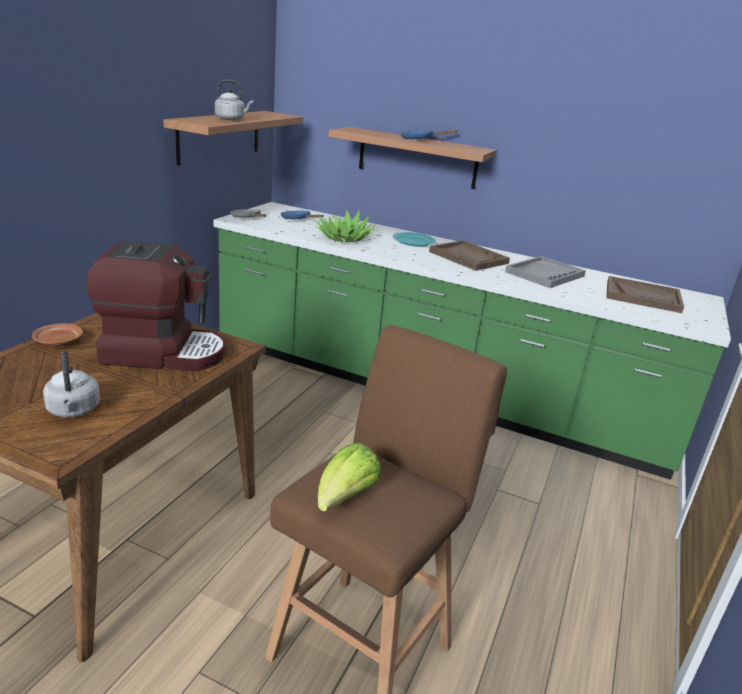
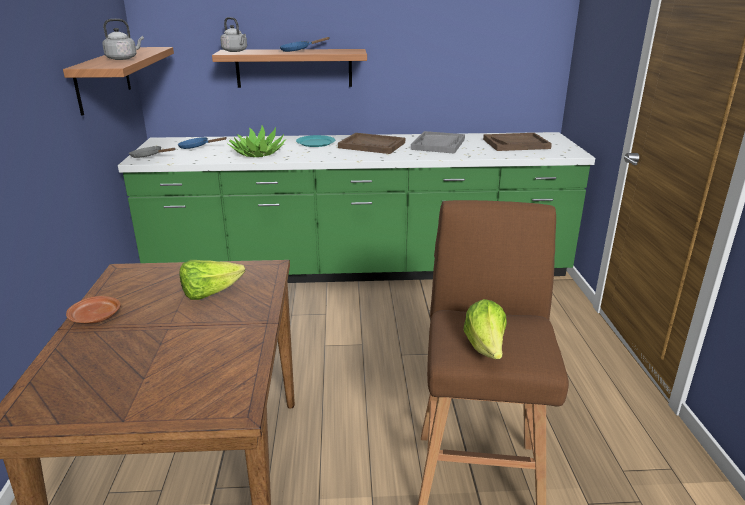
camera: 25 degrees left, 0 degrees up
grey kettle [43,350,100,418] -> grey kettle moved to [220,17,247,52]
coffee machine [86,241,225,371] -> lettuce [179,260,245,300]

